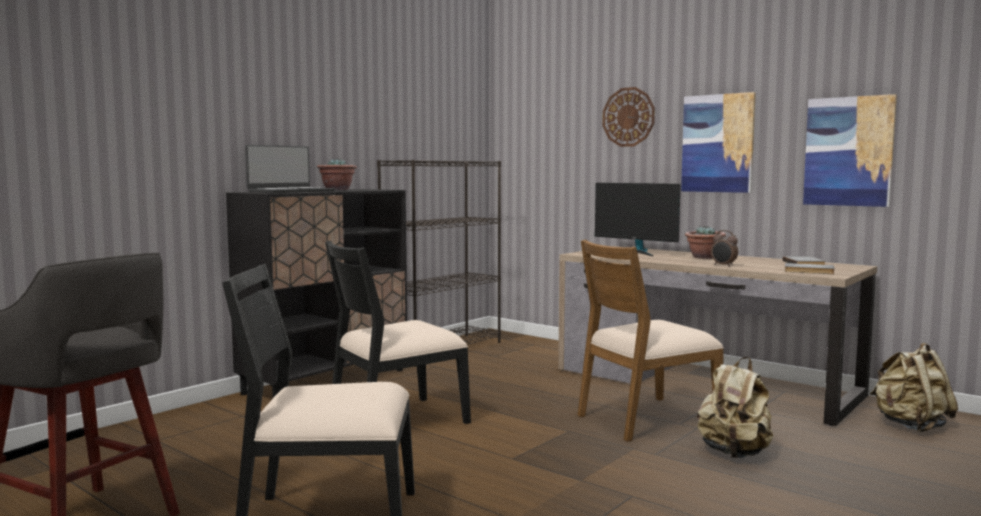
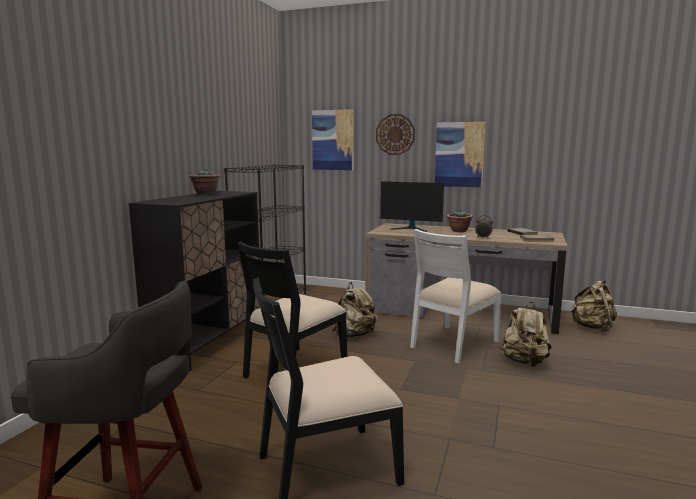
camera: 20 degrees left, 5 degrees up
laptop [245,145,335,193] -> none
brown chair [577,240,724,442] -> white chair [410,229,502,363]
picture [803,94,897,207] -> picture moved to [312,109,354,170]
none -> beige backpack [331,282,378,337]

